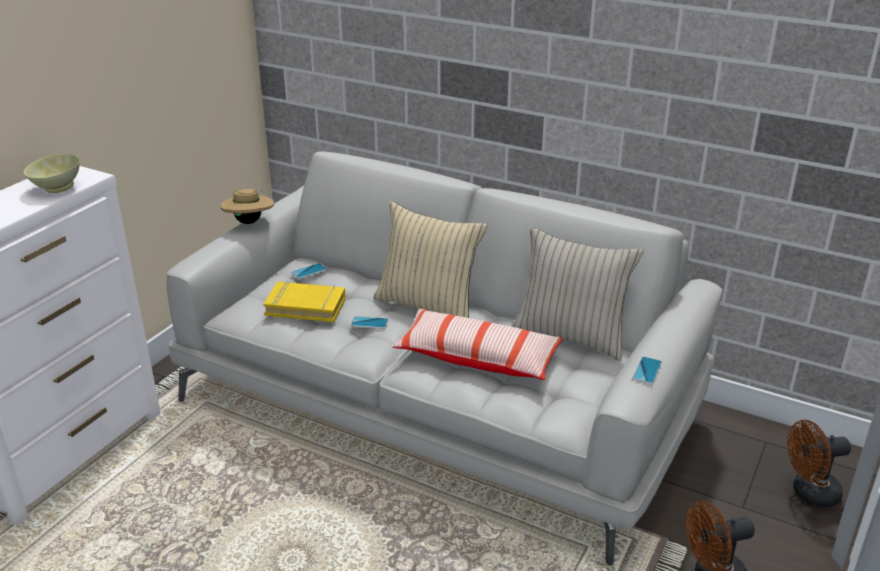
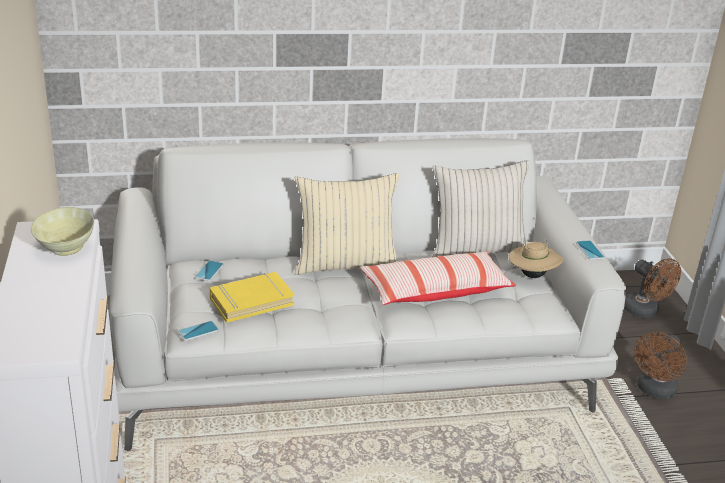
camera: 40 degrees left, 0 degrees up
beige hat [220,189,274,224] -> beige hat moved to [509,239,564,278]
phone [350,316,389,329] -> phone moved to [178,321,219,341]
brown fan [787,420,851,508] -> brown fan turned 75 degrees counterclockwise [624,258,681,318]

